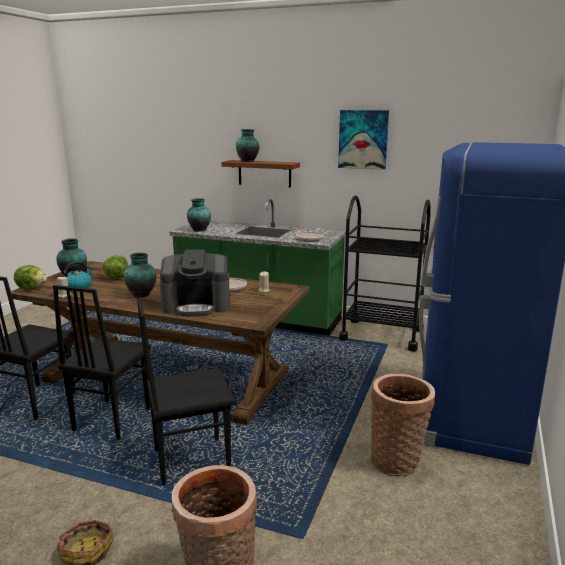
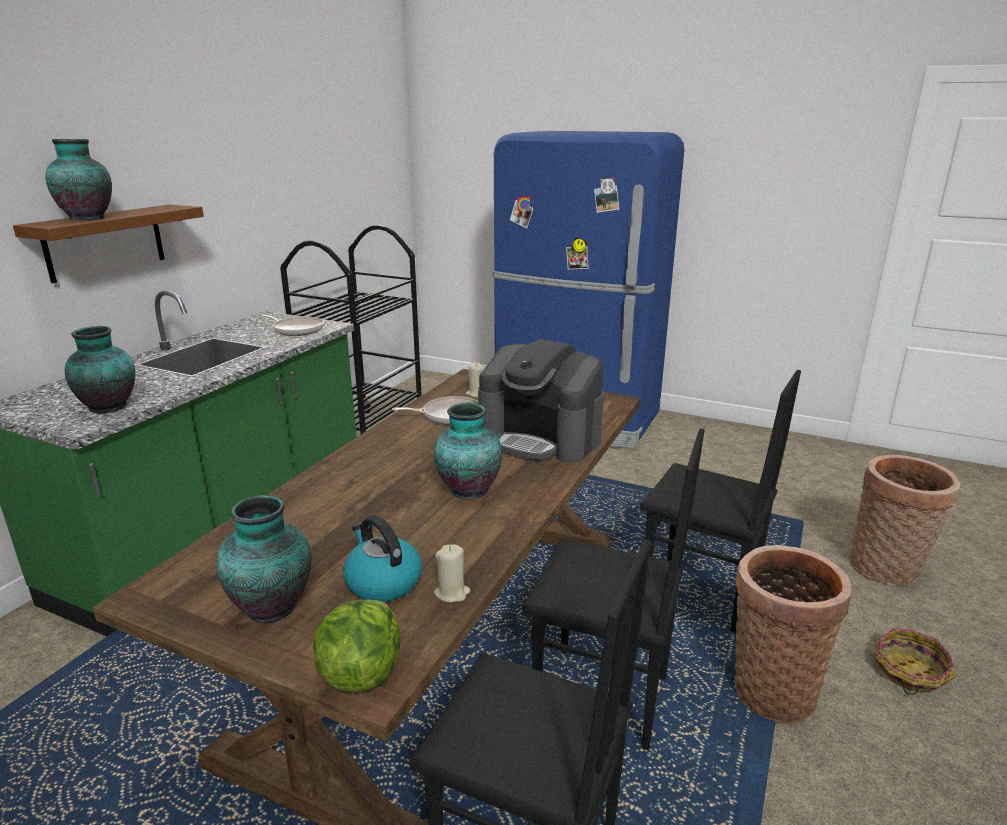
camera: 85 degrees left, 5 degrees up
lettuce [103,255,128,278] -> none
black chair [137,298,235,486] -> black chair turned 45 degrees counterclockwise [640,370,801,633]
coffee machine [160,249,230,316] -> coffee machine turned 120 degrees clockwise [478,339,604,463]
picture [338,110,389,170] -> none
basket [371,374,435,476] -> basket moved to [734,545,851,724]

